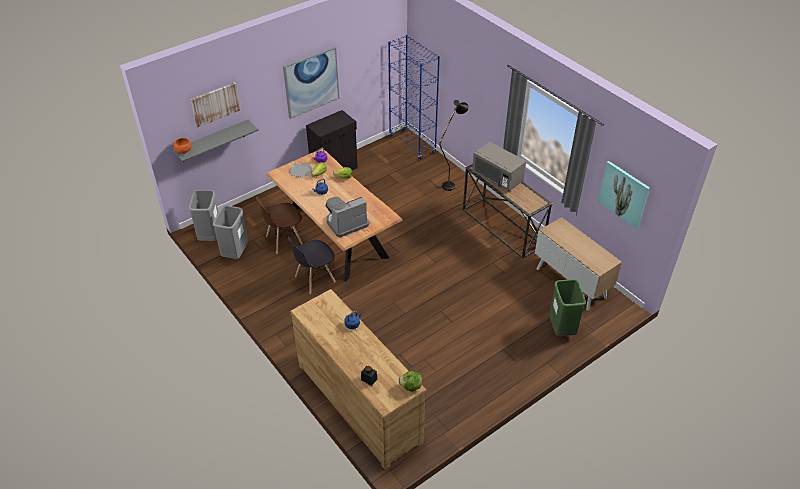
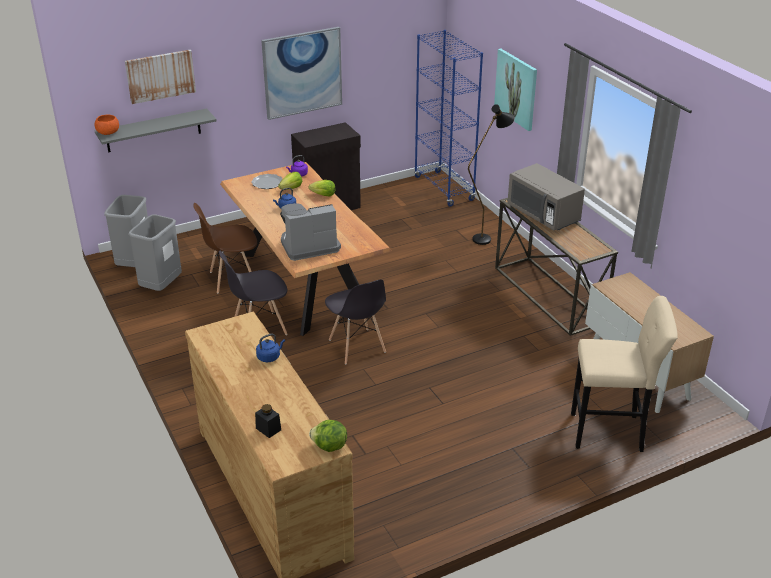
camera: 10 degrees right, 10 degrees down
green trash can [549,279,586,336] -> beige stool [571,296,678,452]
picture [598,161,650,229] -> picture moved to [494,49,537,131]
none -> grey chair [325,279,386,364]

